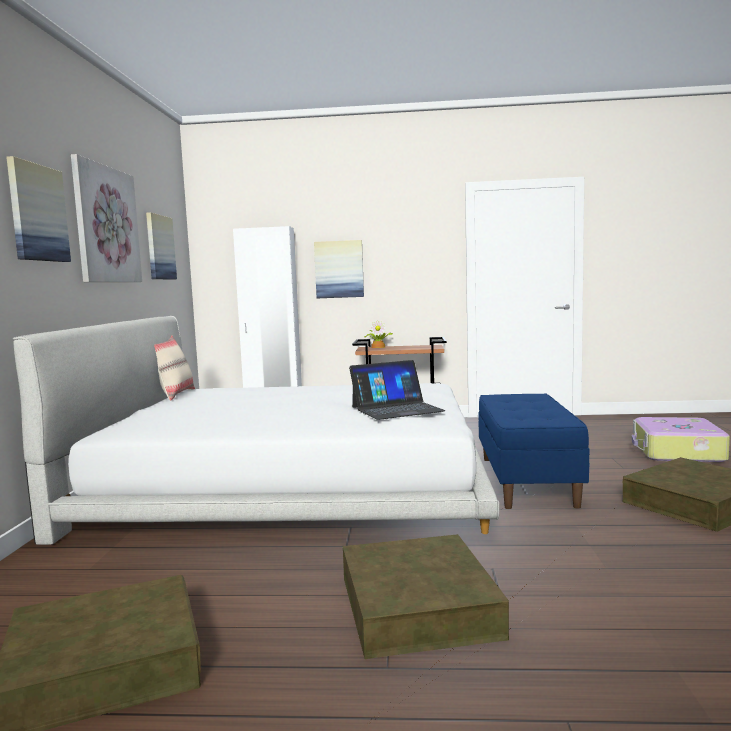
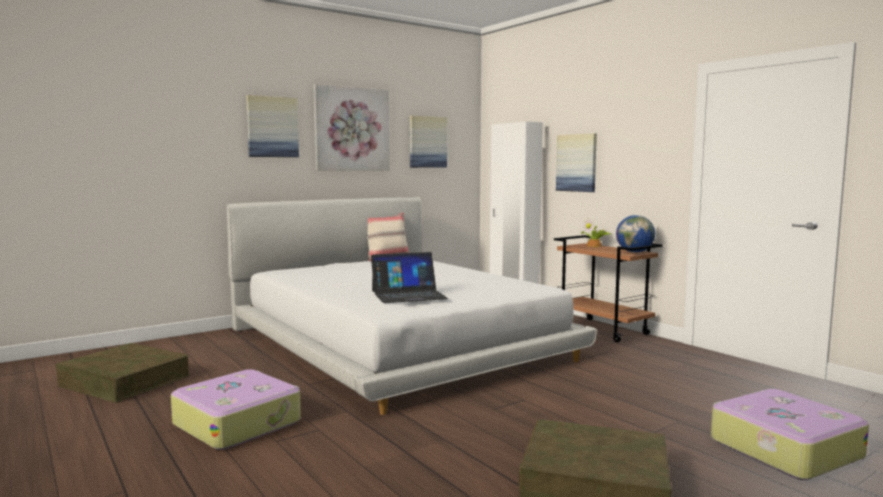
camera: 50 degrees right, 0 degrees up
brown storage box [343,534,509,659] -> suitcase [171,369,301,450]
laptop [349,360,446,420] -> laptop turned 45 degrees counterclockwise [371,252,448,303]
blue bench [478,393,590,509] -> none
none -> globe [616,215,655,253]

